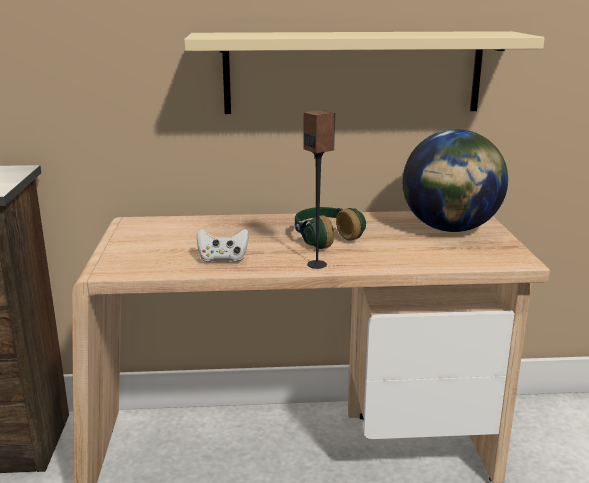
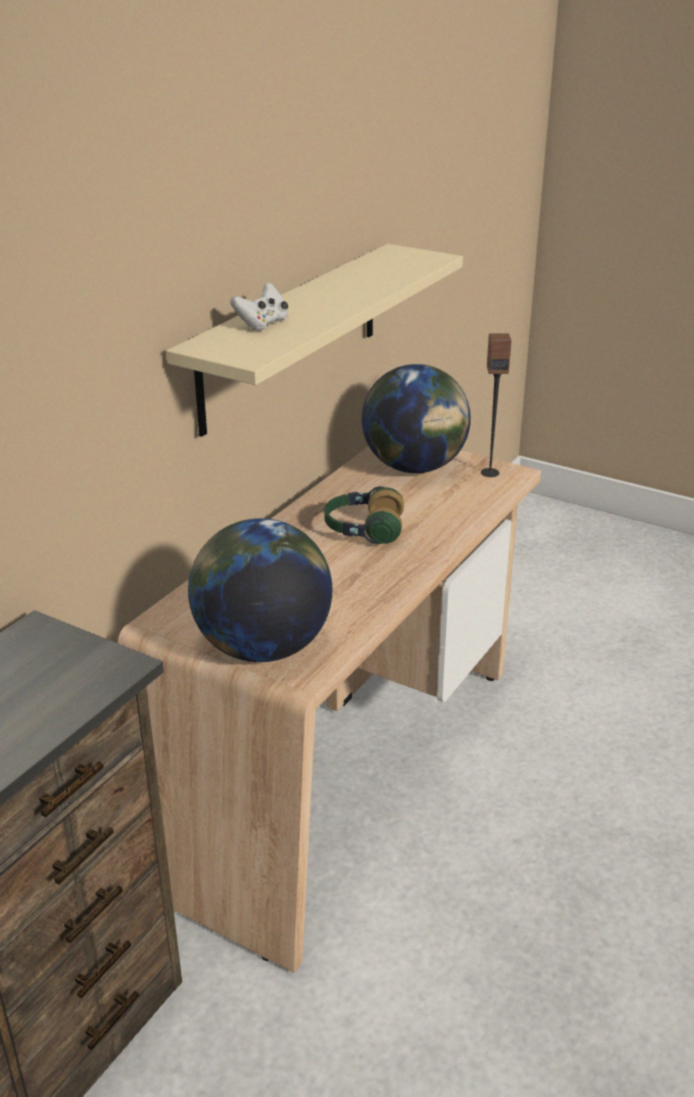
camera: 55 degrees left, 10 degrees up
white game controller [197,229,249,262] -> white game controller moved to [230,282,288,331]
speaker [303,110,335,269] -> speaker moved to [481,334,511,477]
none -> globe [188,518,332,662]

